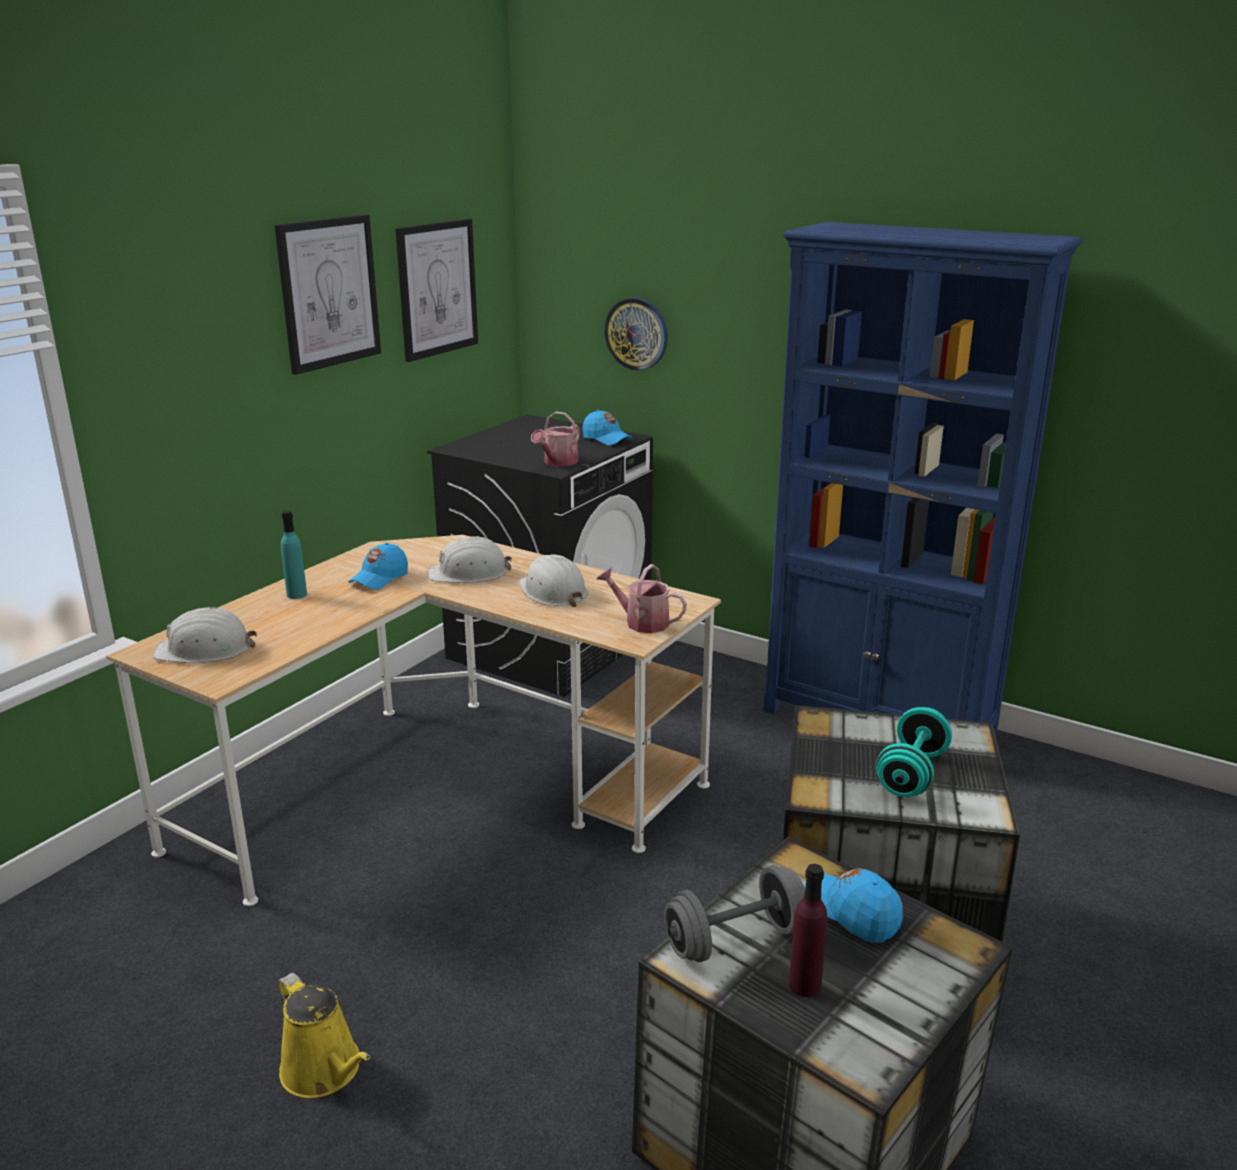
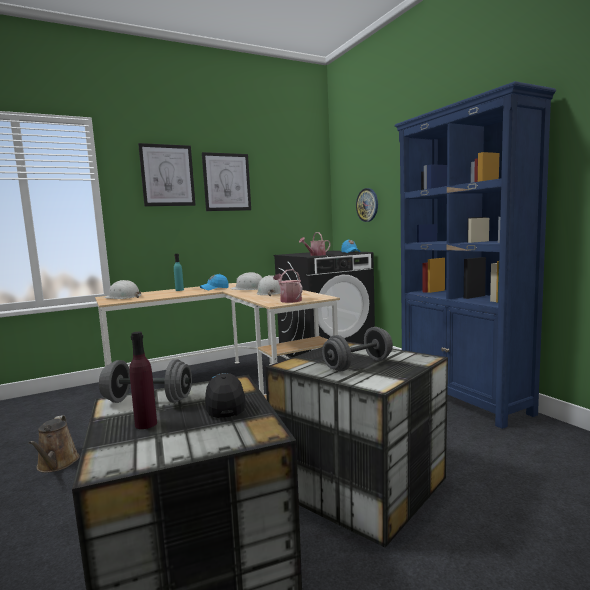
camera: 30 degrees right, 15 degrees down
yellow watering can [278,973,371,1098] -> brown watering can [28,415,80,473]
picture [395,219,478,362] -> picture moved to [138,143,195,206]
blue cap [804,868,903,943] -> black cap [205,373,246,418]
turquoise dumbbell [876,707,952,797] -> grey dumbbell [322,327,393,371]

